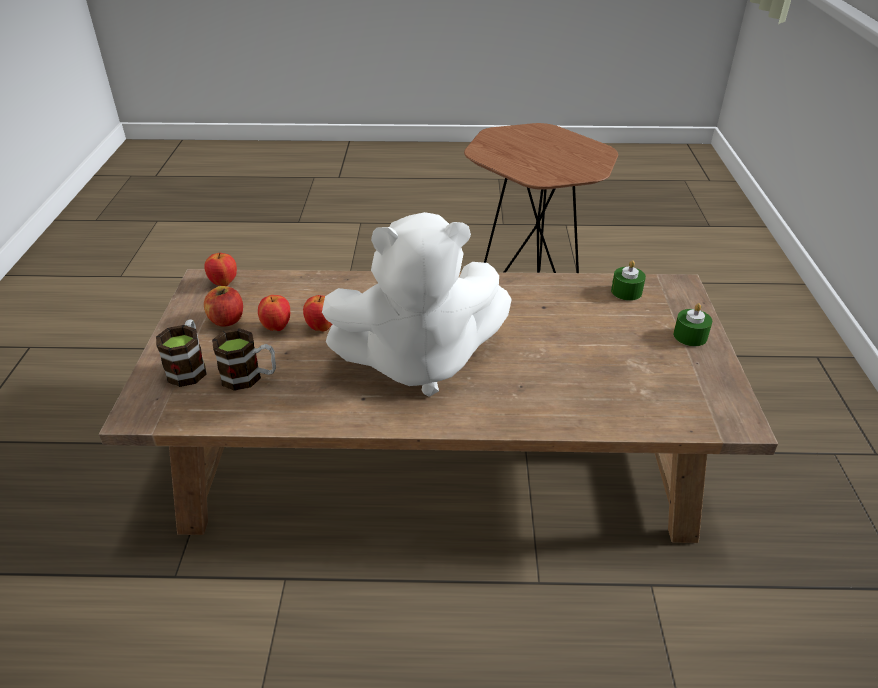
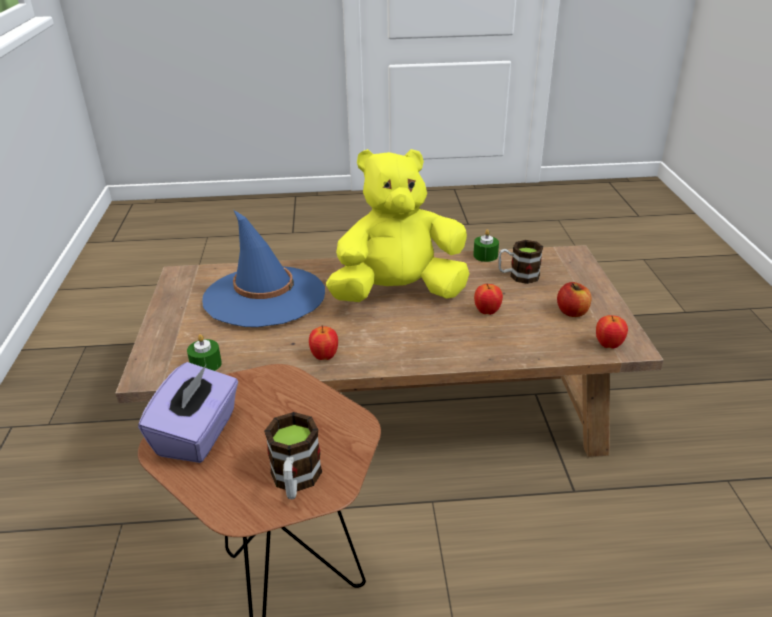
camera: 175 degrees right, 5 degrees down
mug [156,319,207,387] -> mug moved to [264,412,322,499]
apple [258,295,290,331] -> apple moved to [309,325,338,360]
white plush toy [322,212,512,397] -> yellow plush toy [326,149,469,302]
green candle [673,303,712,346] -> green candle moved to [473,229,499,262]
none -> purple tissue box [138,362,238,463]
none -> blue hat [202,210,325,327]

